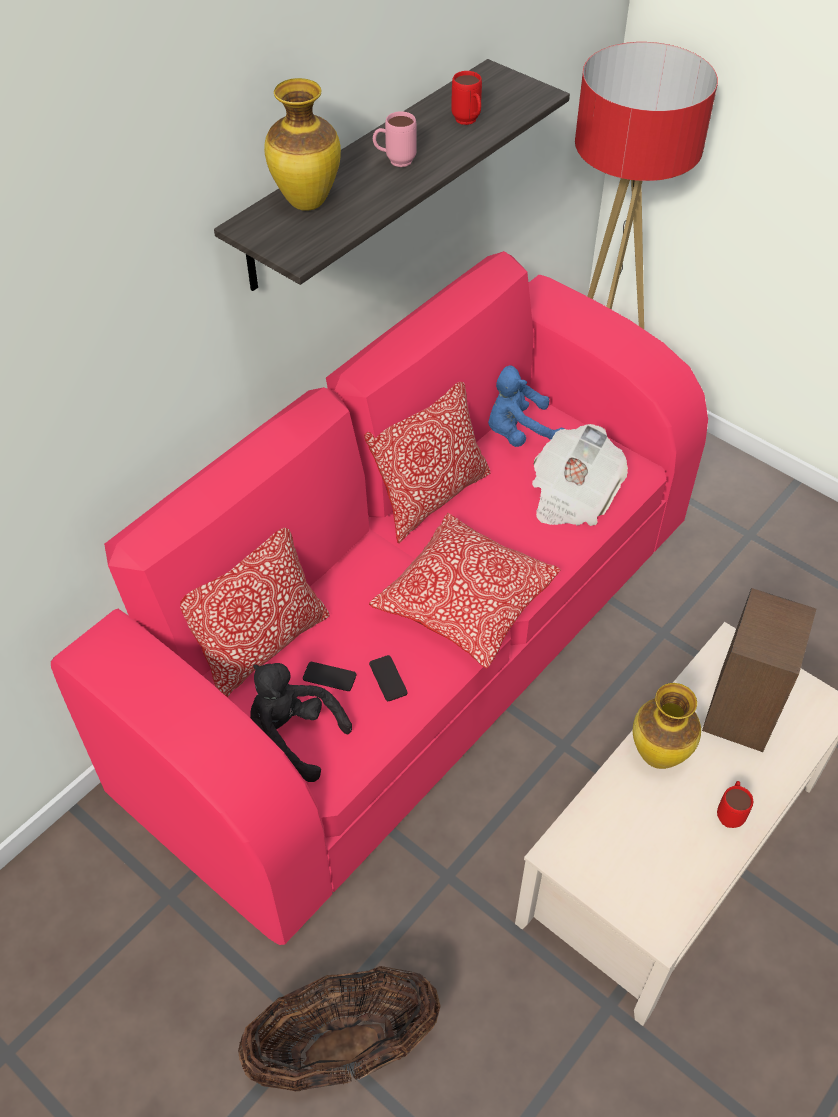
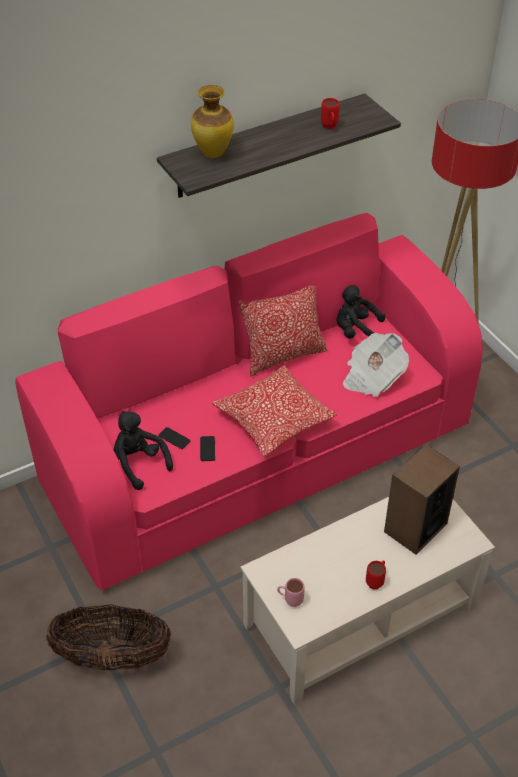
camera: 20 degrees right, 5 degrees down
pillow [180,528,330,697] -> none
pink mug [373,111,417,167] -> pink mug moved to [277,578,305,607]
blue plush toy [488,365,564,447] -> black plush toy [336,285,385,339]
vase [633,683,701,769] -> none

